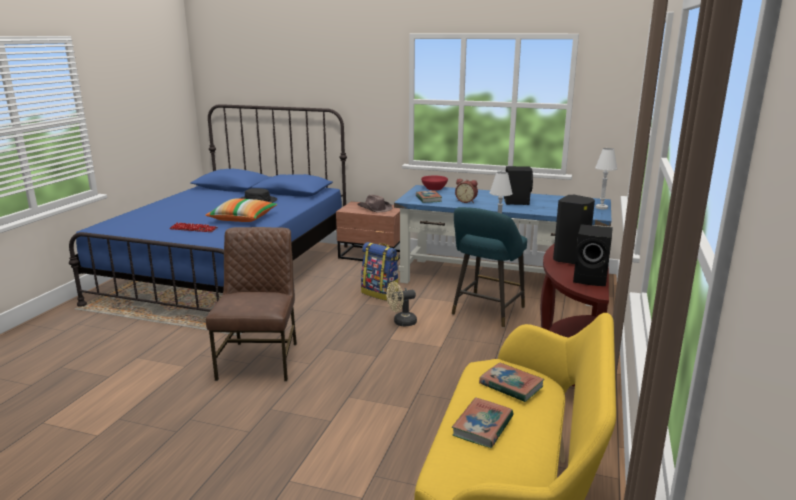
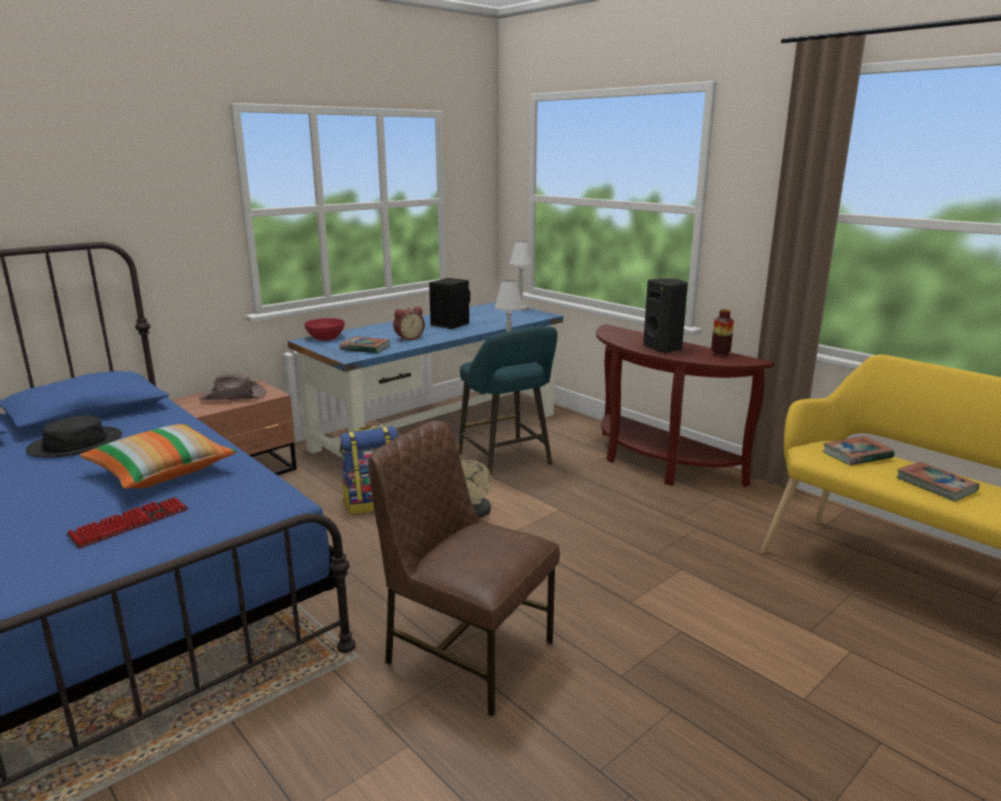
camera: 60 degrees left, 0 degrees up
black speaker [573,224,613,286] -> vase [711,309,734,357]

